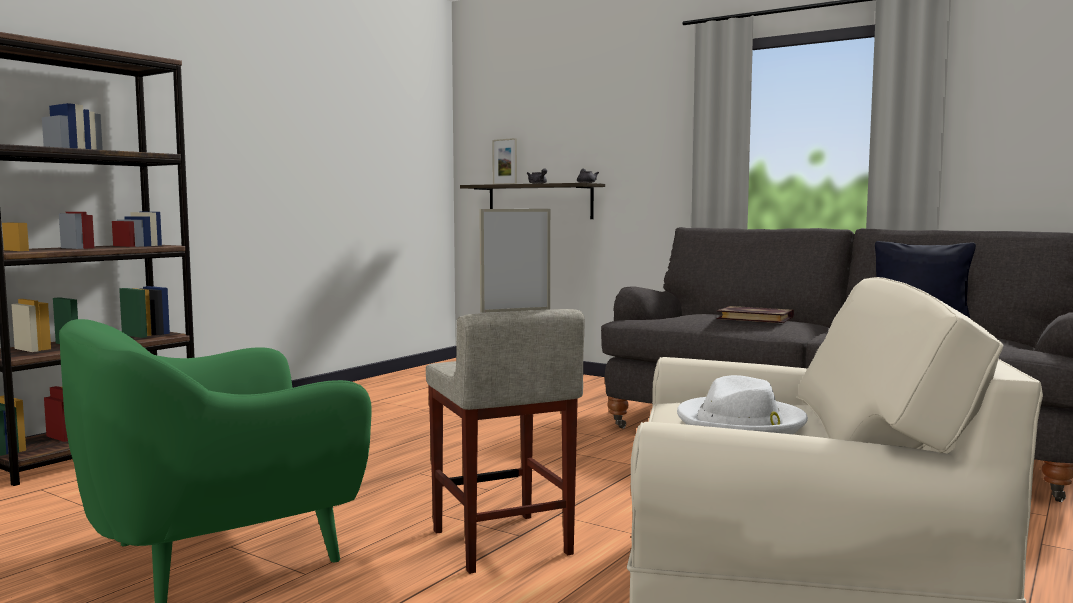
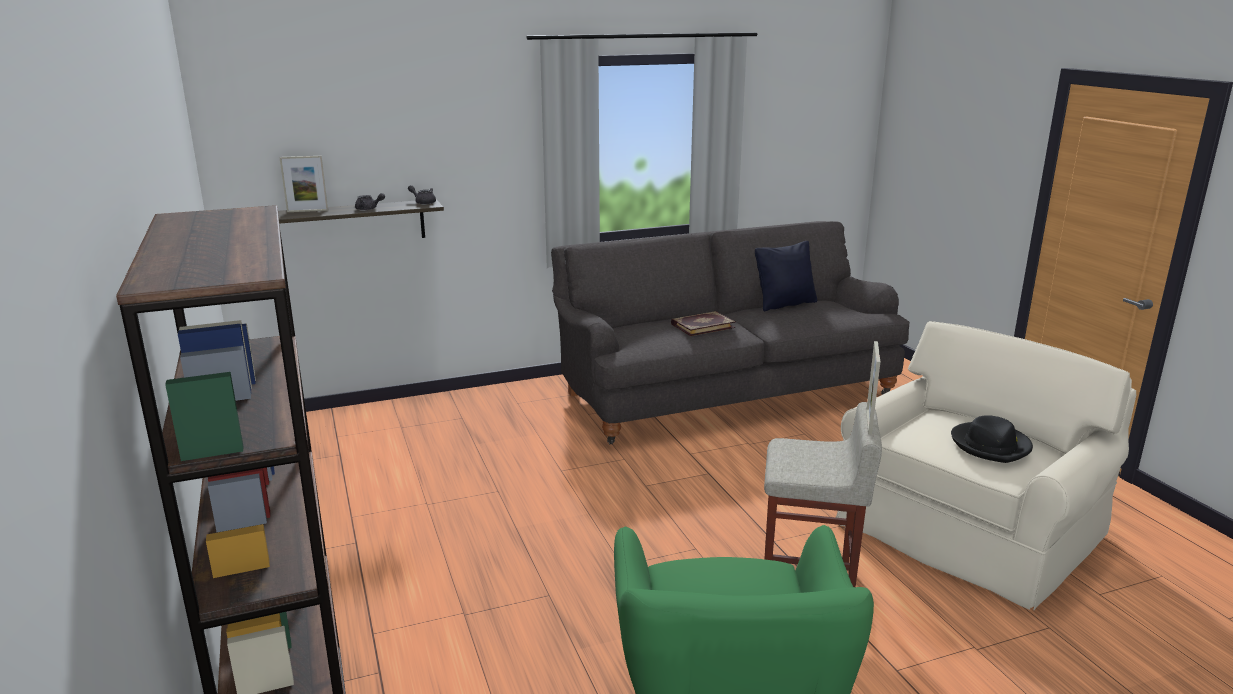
camera: 55 degrees left, 15 degrees up
white hat [677,375,808,434] -> black hat [951,415,1033,463]

